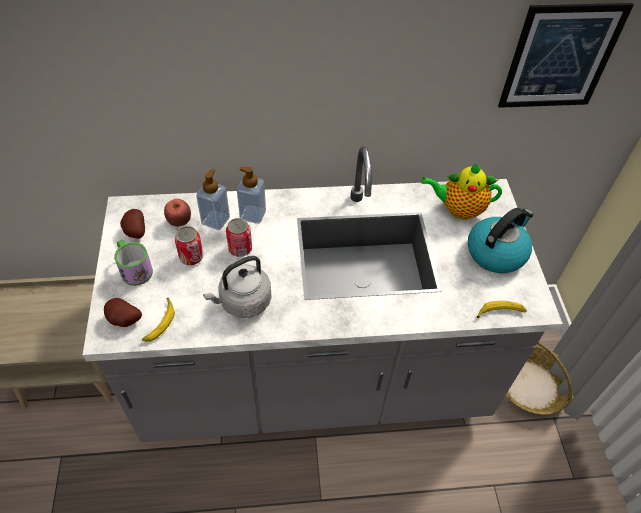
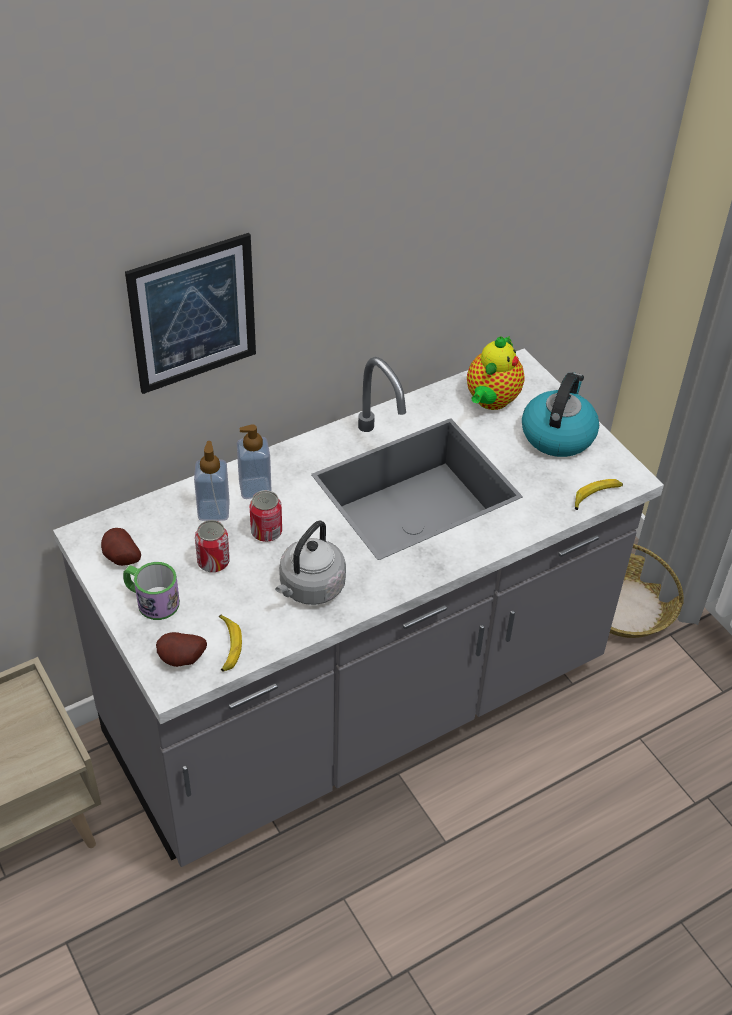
camera: 25 degrees left, 5 degrees down
apple [164,199,191,226] -> none
teapot [421,163,502,220] -> teapot turned 45 degrees counterclockwise [467,335,525,410]
picture [498,3,633,108] -> picture moved to [125,233,256,394]

